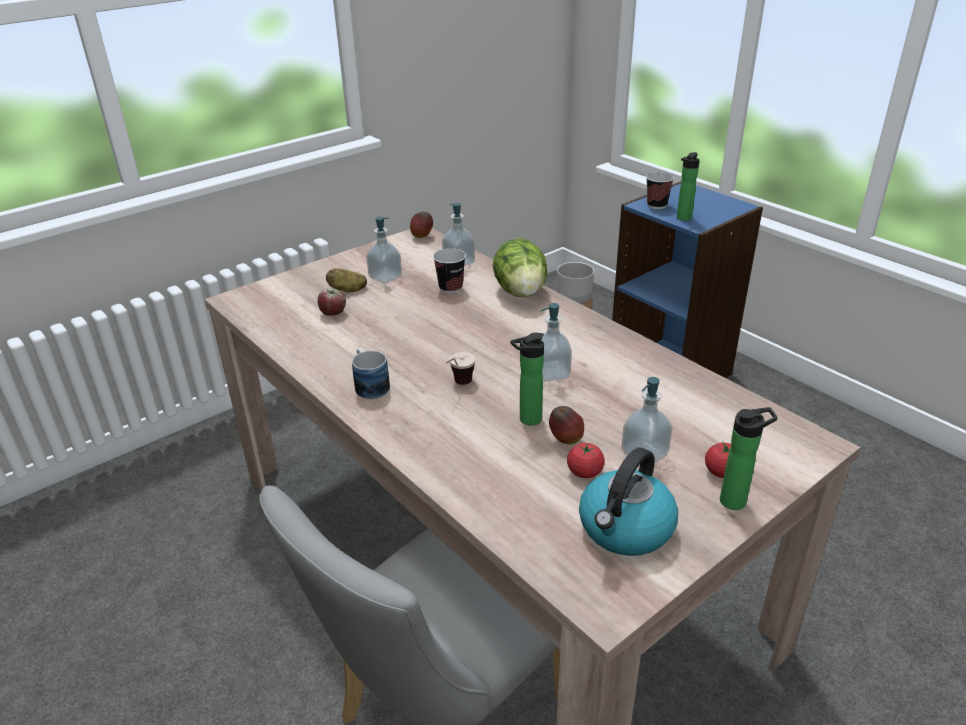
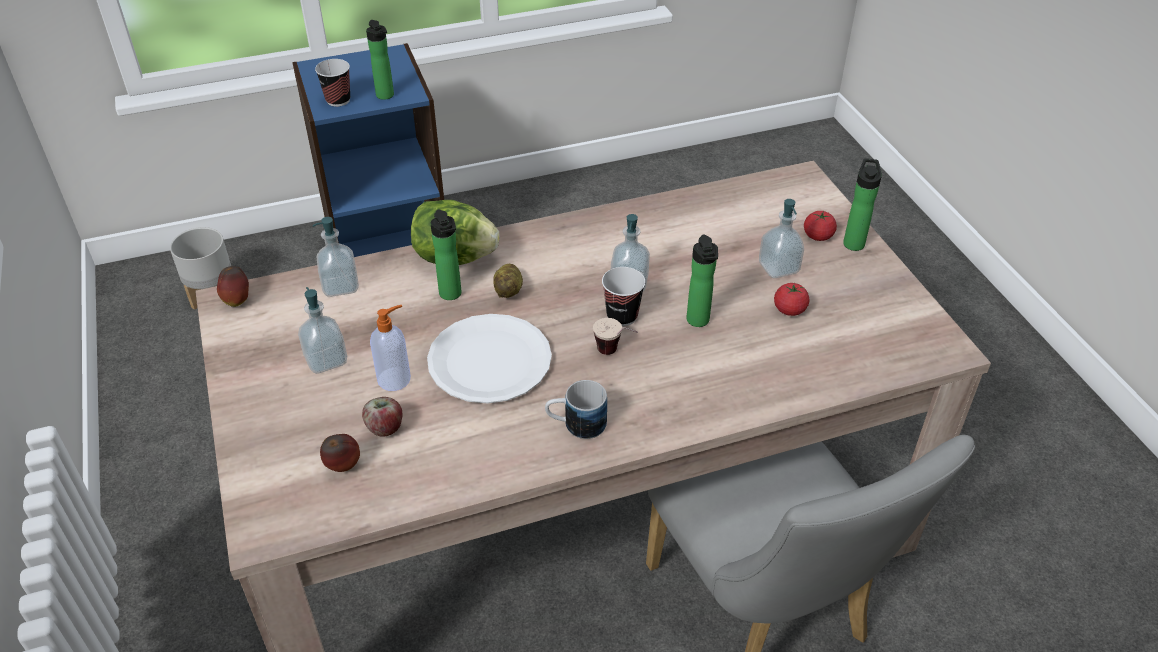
camera: 70 degrees left, 10 degrees up
potato [326,268,367,292] -> potato moved to [493,264,523,298]
cup [433,248,466,293] -> cup moved to [602,267,645,326]
apple [549,406,584,445] -> apple moved to [320,434,360,472]
kettle [579,447,678,556] -> none
none -> soap dispenser [370,305,411,391]
none -> white plate [427,314,552,404]
none -> bottle [430,209,462,300]

